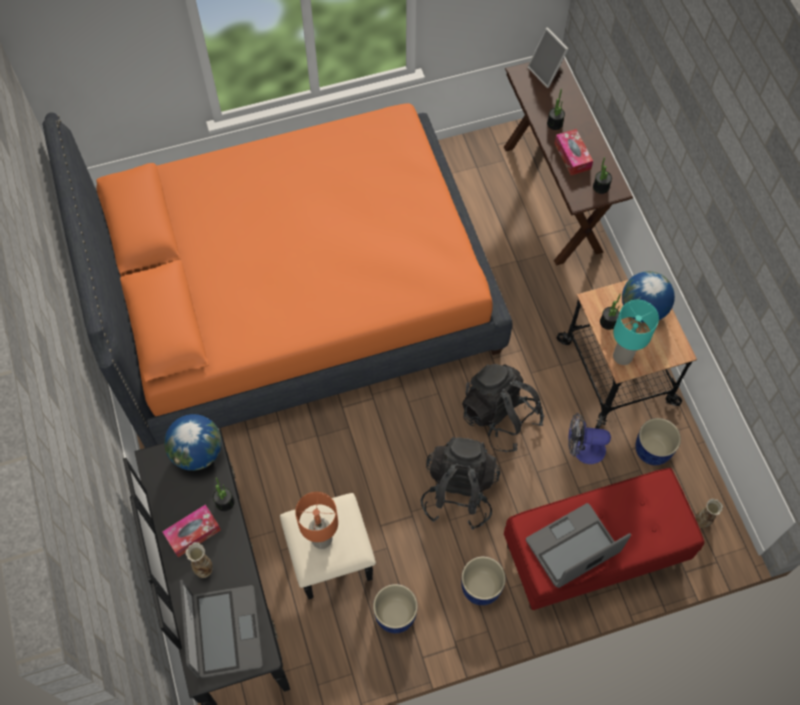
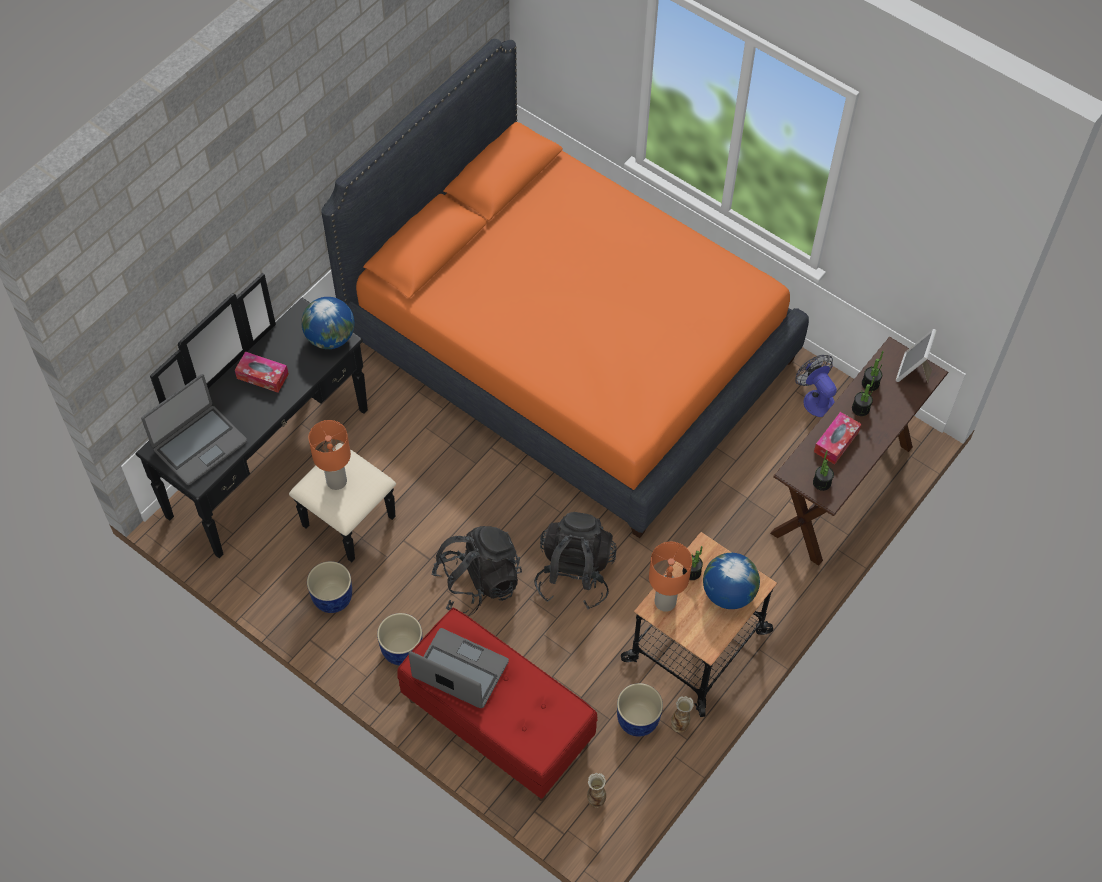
camera: 55 degrees right, 5 degrees down
vase [185,542,212,578] -> vase moved to [671,696,694,733]
potted plant [213,477,235,511] -> potted plant moved to [862,351,884,391]
fan [568,413,611,464] -> fan moved to [795,355,837,417]
turquoise table lamp [613,300,659,365] -> orange table lamp [649,542,692,612]

